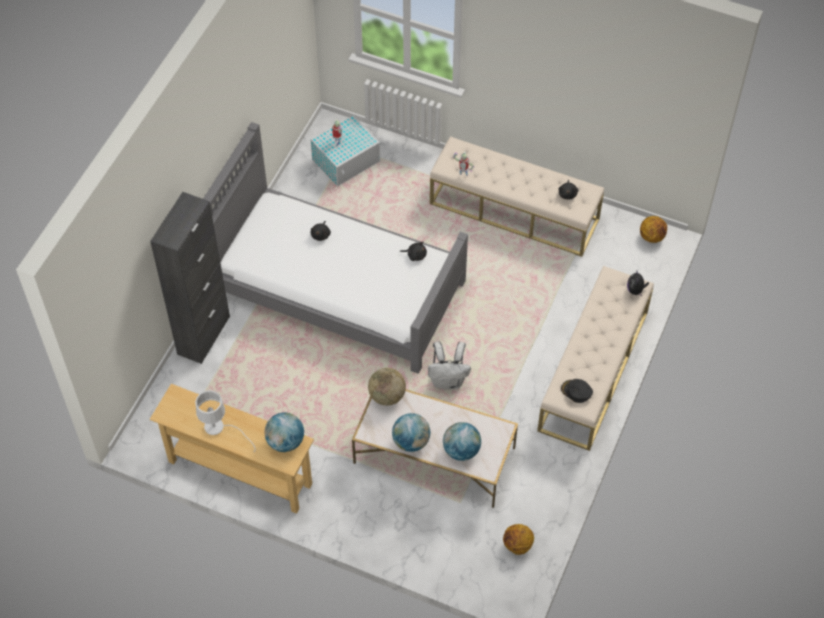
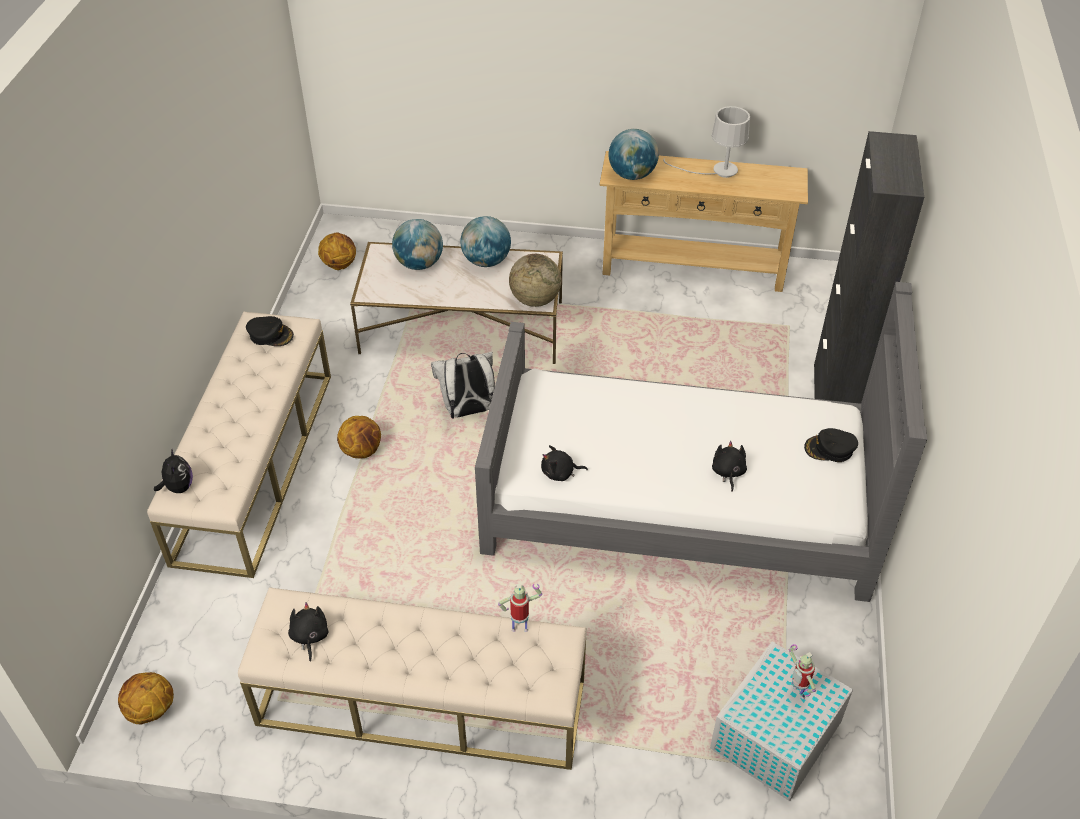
camera: 165 degrees right, 10 degrees down
none -> basketball [337,416,381,459]
none -> black cap [804,428,858,462]

